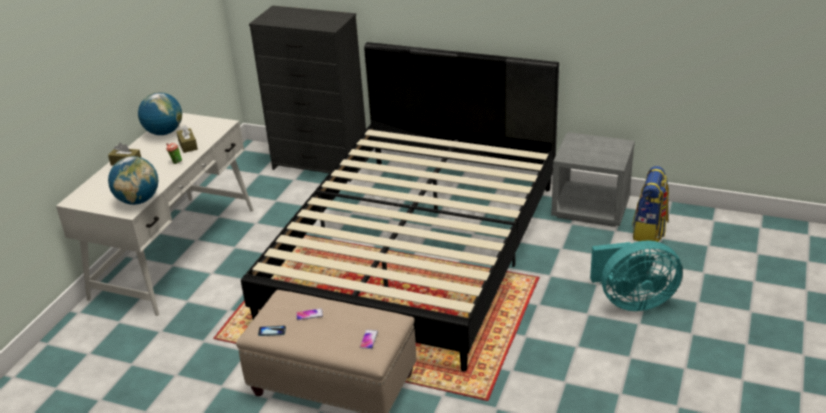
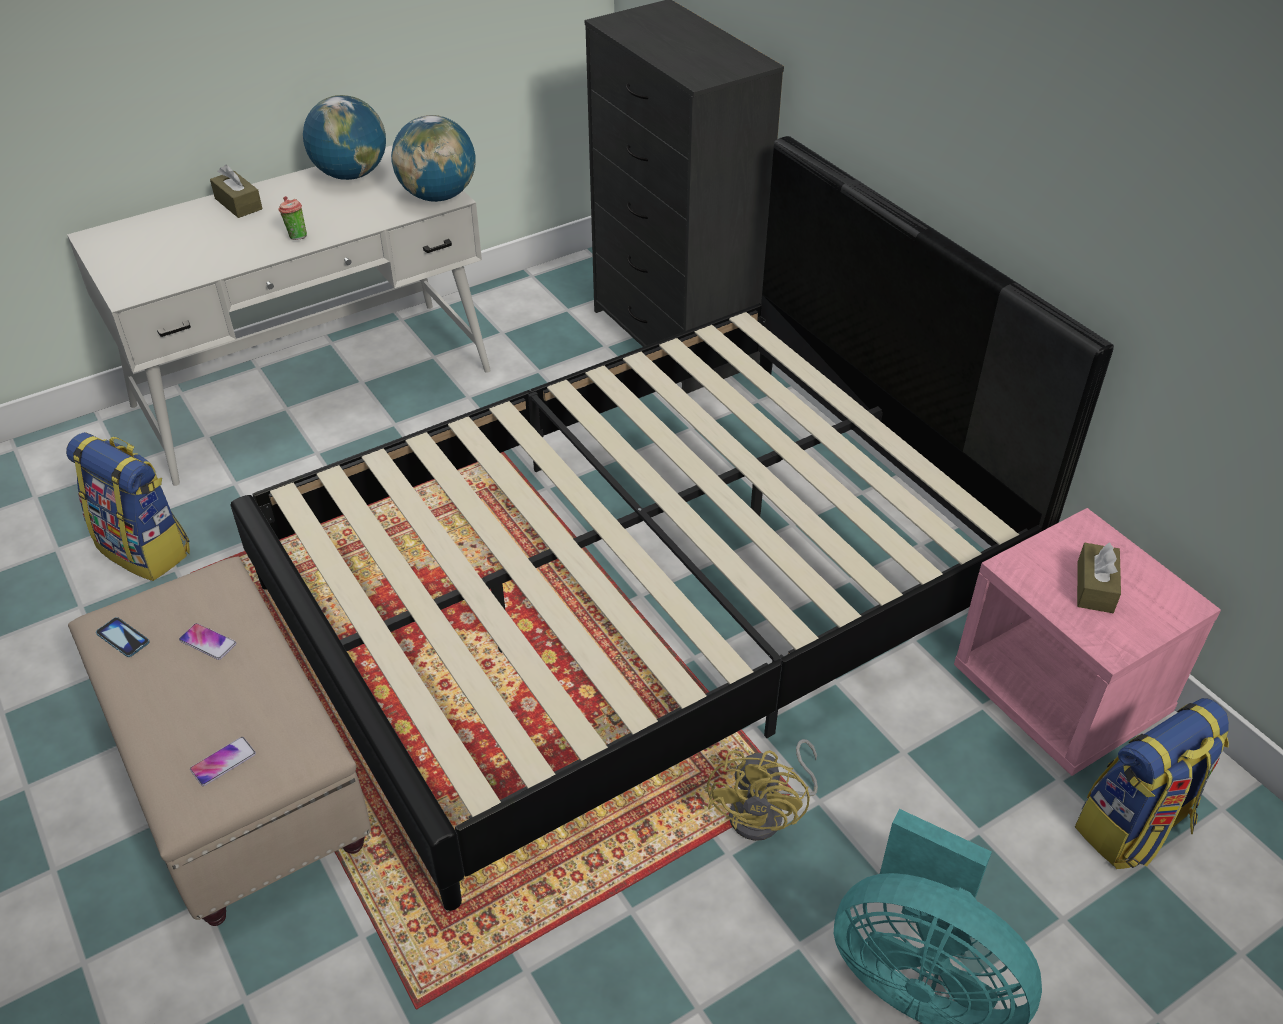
camera: 35 degrees right, 10 degrees up
globe [108,156,159,205] -> globe moved to [391,115,476,202]
brown tissue box [176,125,198,153] -> brown tissue box moved to [1077,543,1121,613]
grey nightstand [551,132,635,227] -> pink nightstand [954,508,1221,776]
none -> backpack [66,432,190,581]
none -> yellow fan [707,739,818,841]

